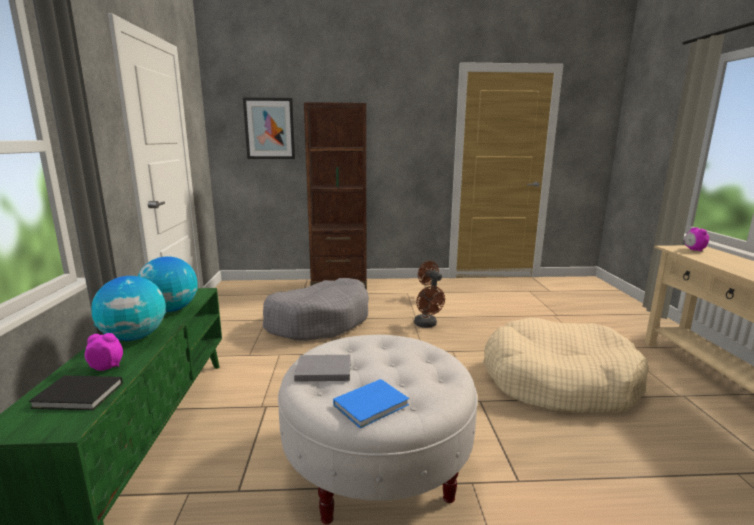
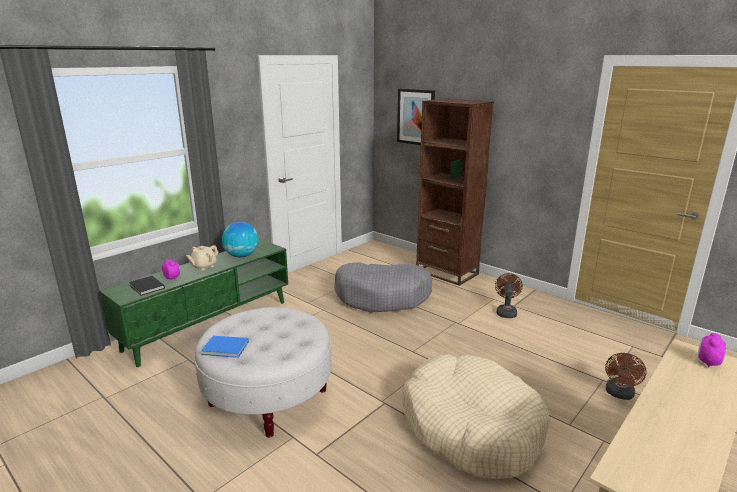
camera: 45 degrees right, 5 degrees up
globe [91,276,166,341] -> beige teapot [186,245,219,271]
grey book [294,355,351,382] -> none
brown fan [414,286,445,328] -> brown fan moved to [605,353,647,400]

